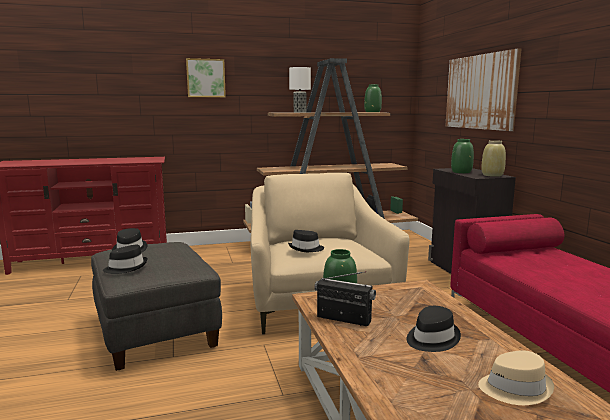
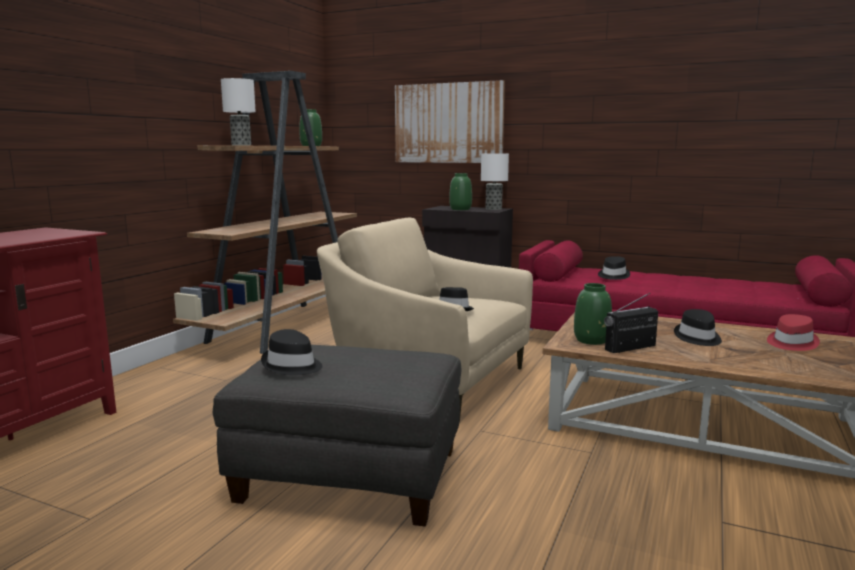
camera: 50 degrees left, 0 degrees up
black hat [103,245,148,274] -> black hat moved to [598,256,630,280]
picture [186,58,226,97] -> none
beige hat [478,350,554,405] -> red hat [767,314,820,351]
beige vase [481,140,506,177] -> table lamp [481,153,509,210]

